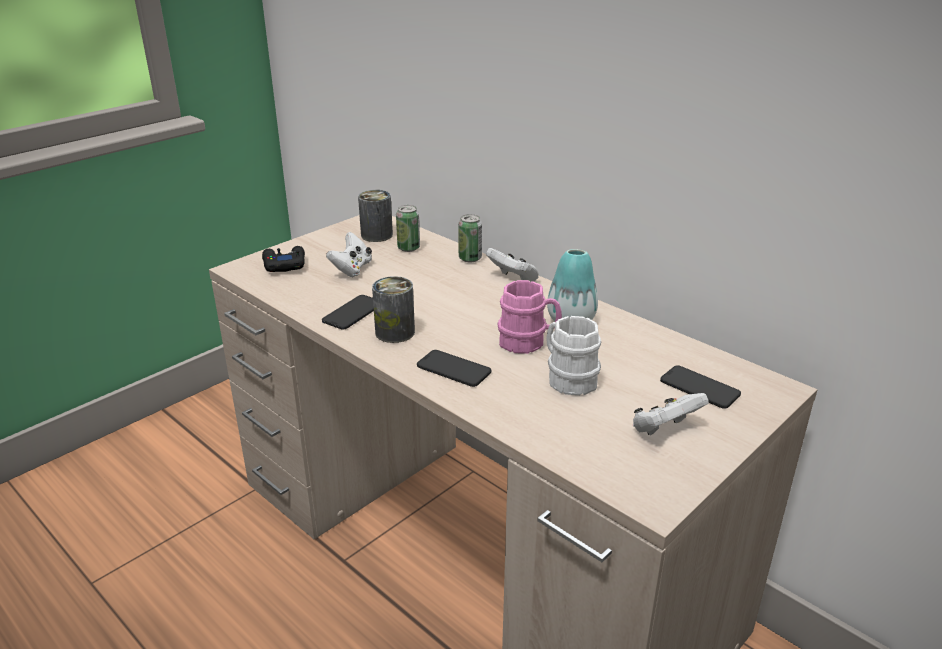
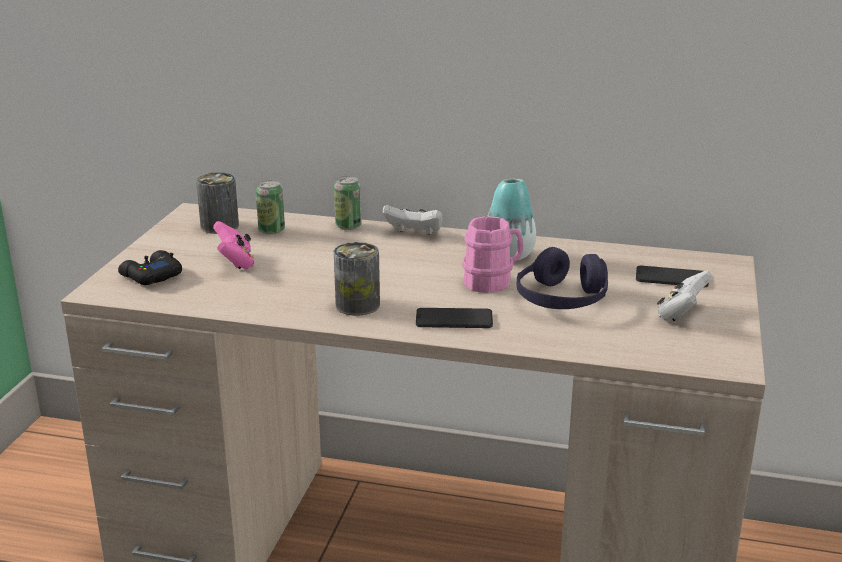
camera: 30 degrees left, 5 degrees down
phone [322,295,374,330] -> none
white game controller [326,232,372,277] -> pink game controller [213,221,254,269]
white mug [546,316,601,395] -> purple headphones [516,247,608,309]

